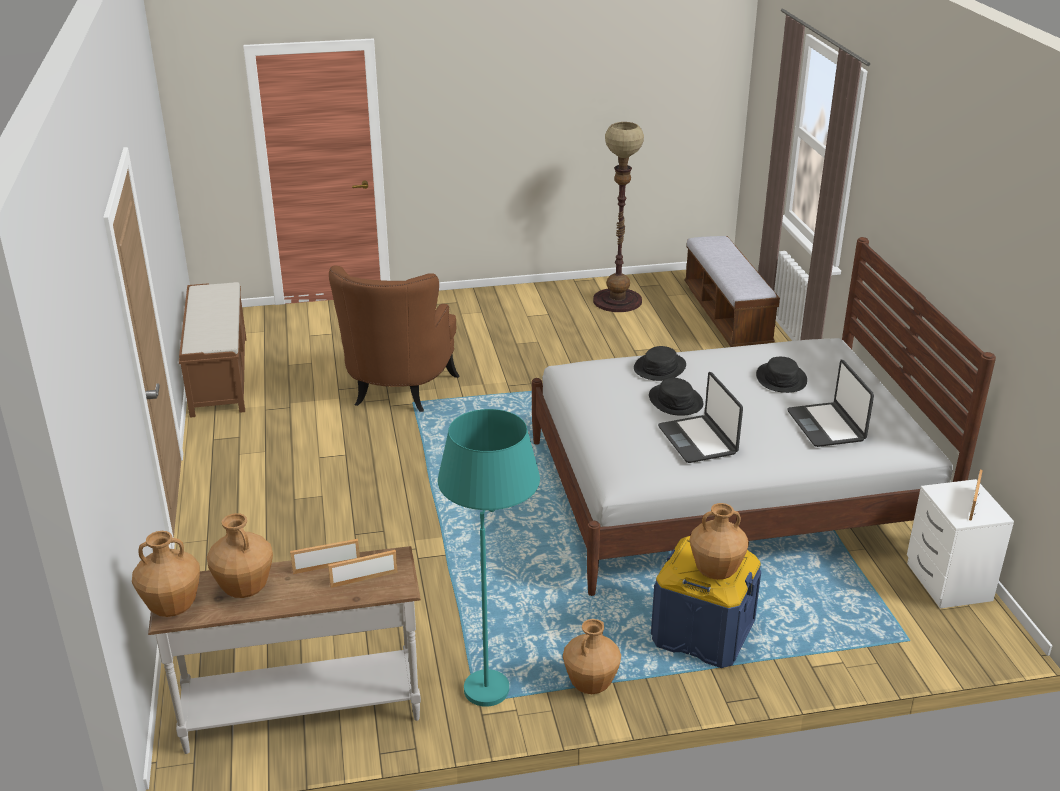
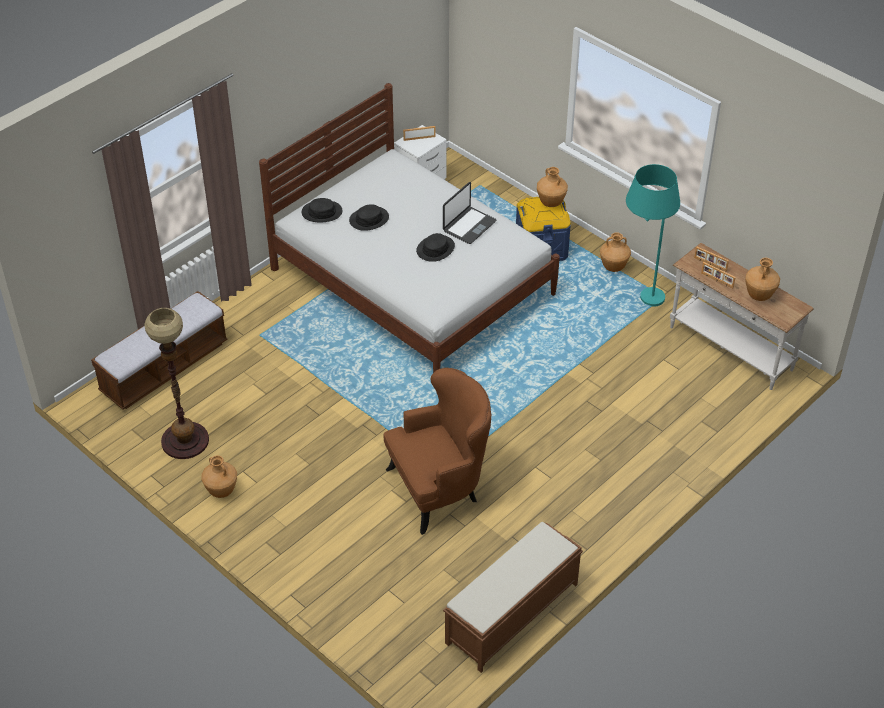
camera: 125 degrees left, 15 degrees up
brown vase [132,531,200,617] -> brown vase moved to [201,455,237,498]
black hat [634,346,686,381] -> black hat moved to [302,198,343,223]
laptop [787,360,874,447] -> none

